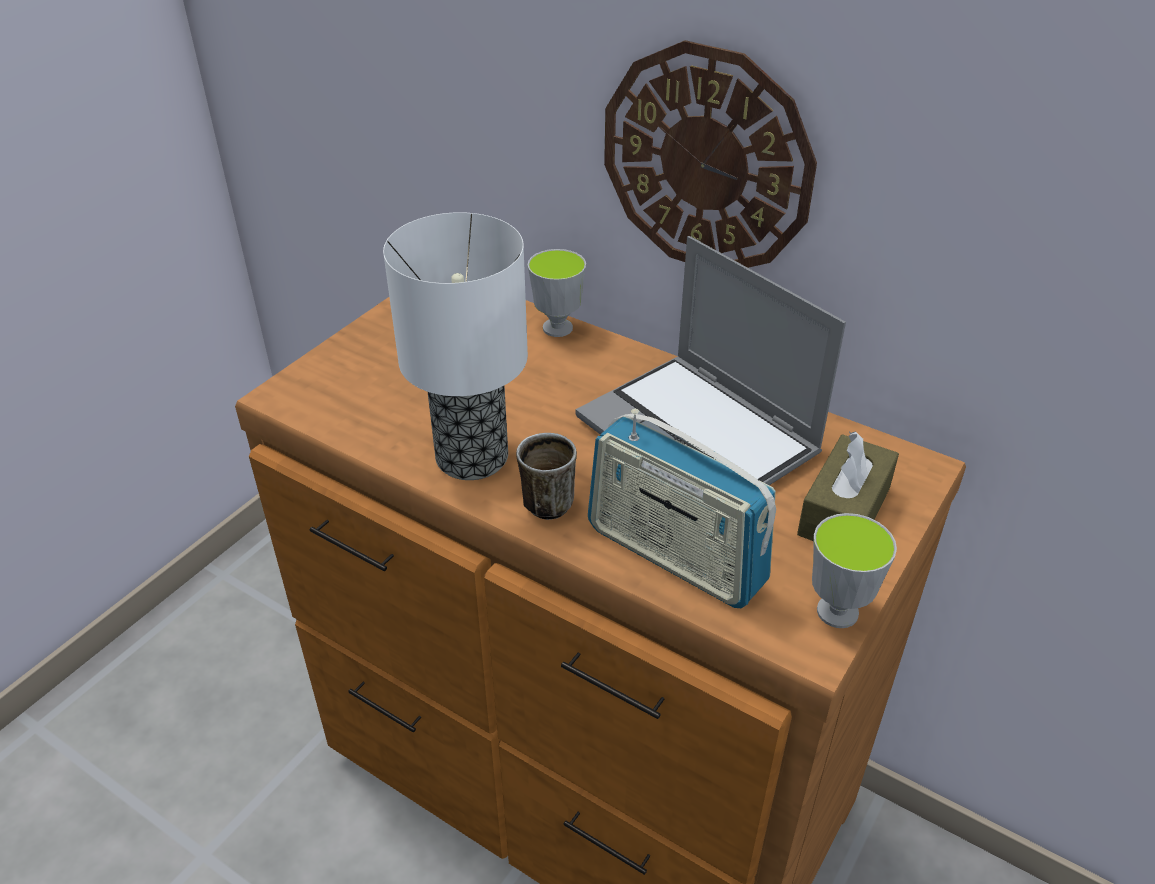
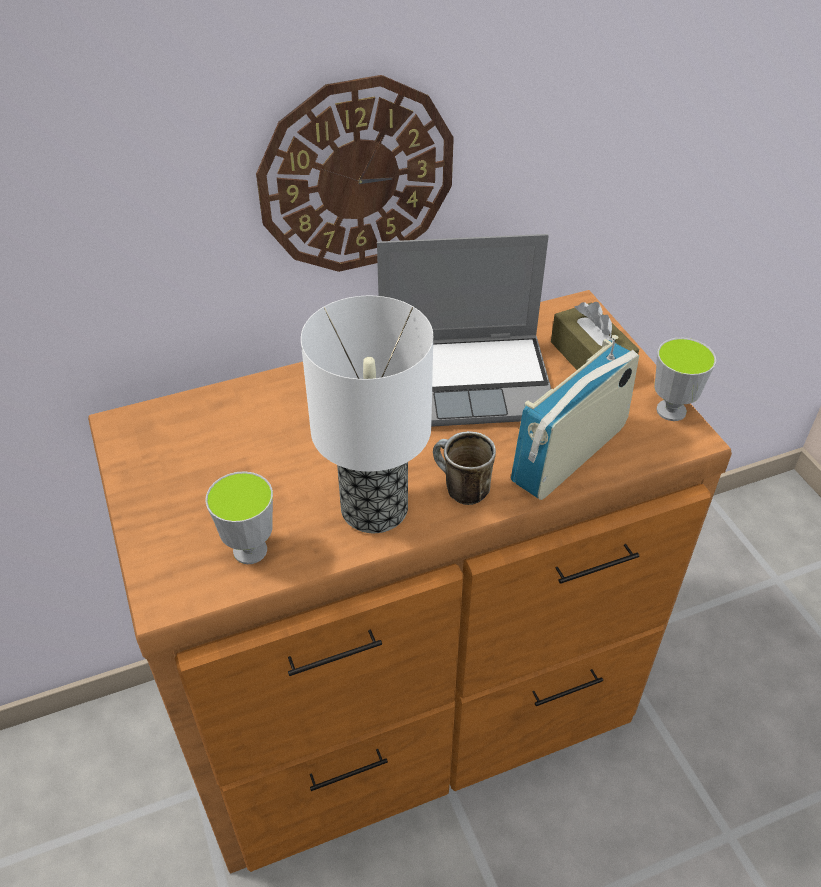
camera: 55 degrees left, 5 degrees up
cup [527,249,586,337] -> cup moved to [205,471,273,564]
radio [588,409,776,608] -> radio turned 150 degrees clockwise [511,335,639,500]

